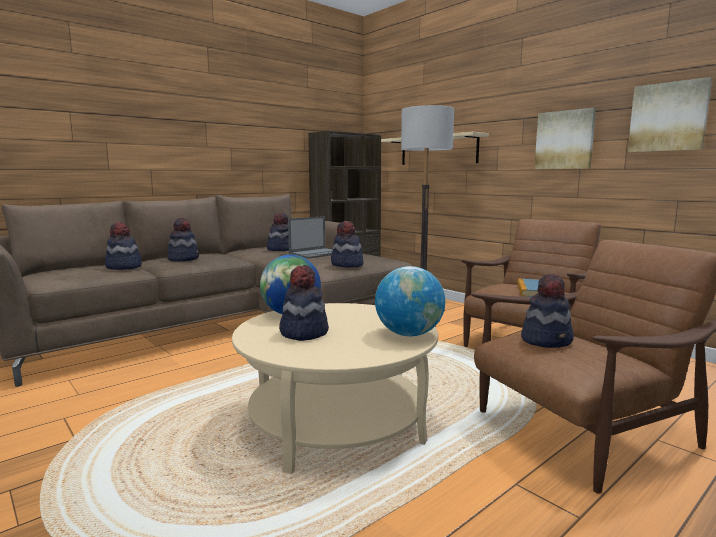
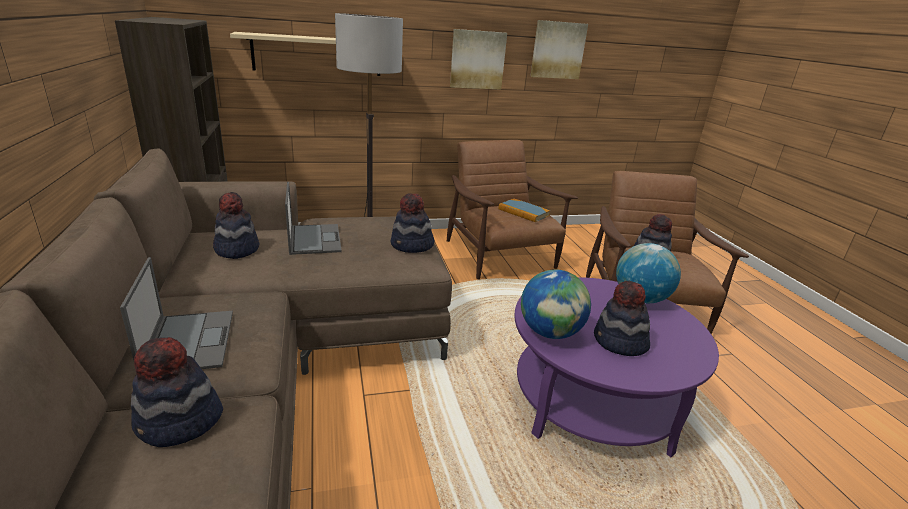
camera: 65 degrees left, 15 degrees up
hat [168,218,199,262] -> laptop [120,257,233,369]
beige coffee table [232,303,438,474] -> purple coffee table [514,277,719,457]

